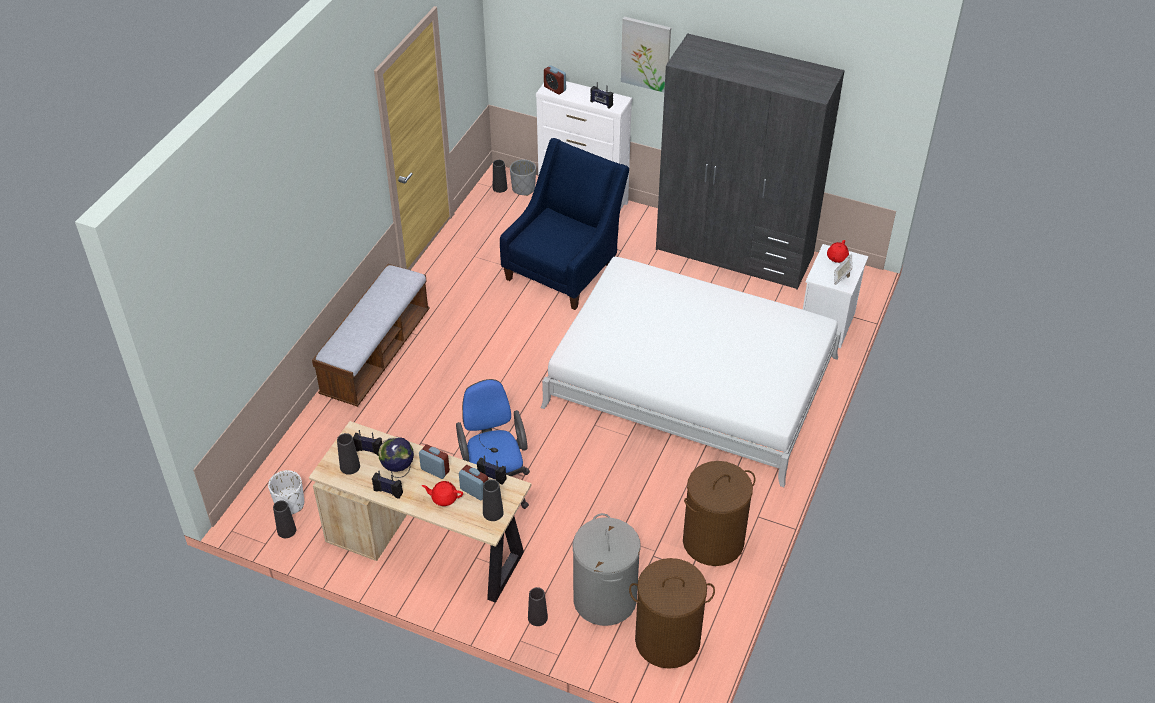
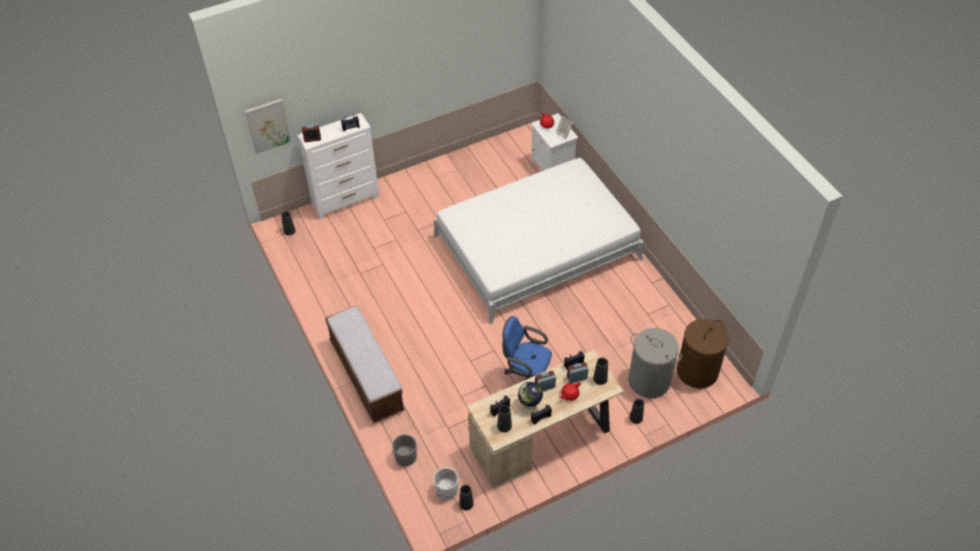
camera: 50 degrees left, 5 degrees up
blue armchair [500,138,629,310] -> none
grey planter [510,160,536,196] -> grey planter moved to [392,434,417,466]
picture [621,17,671,93] -> picture moved to [245,99,291,154]
grey wardrobe [656,33,845,290] -> none
brown laundry basket [683,461,755,566] -> none

